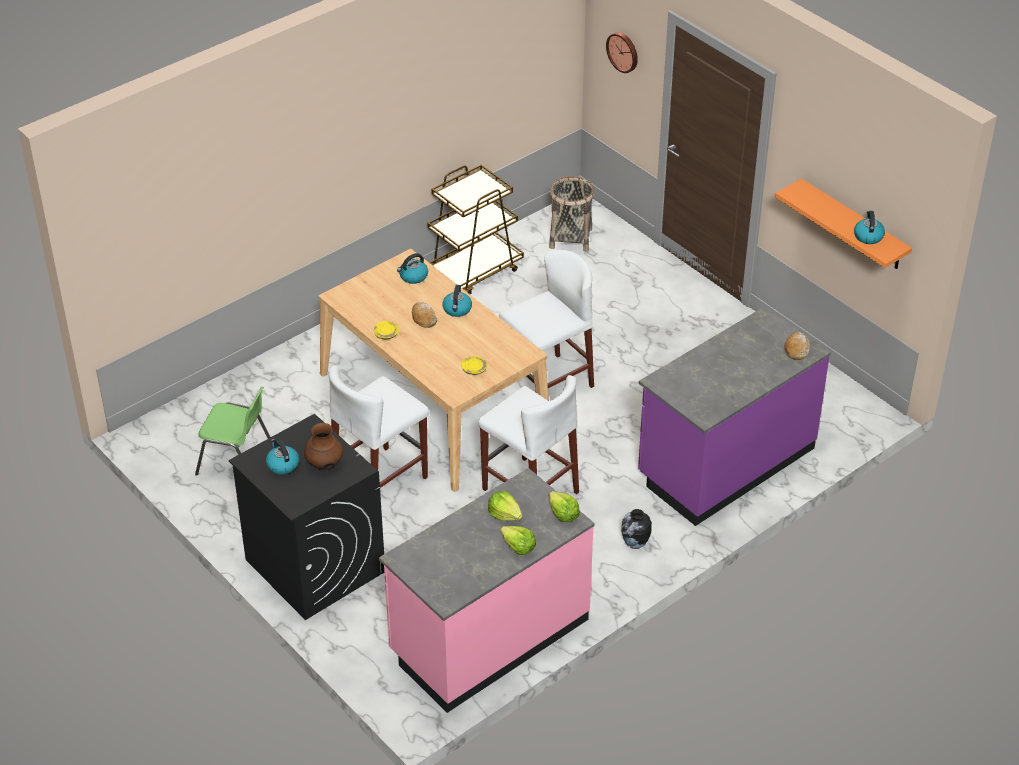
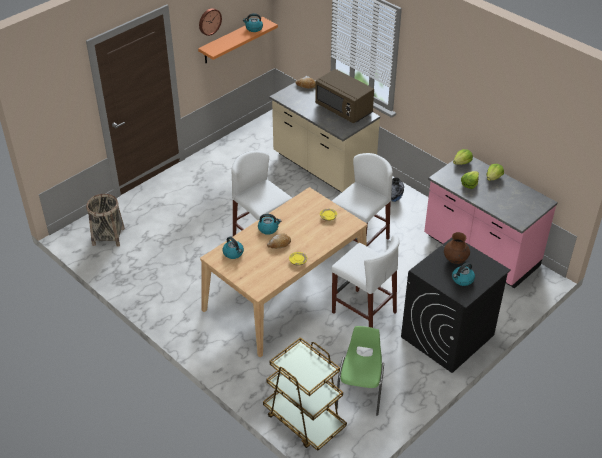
camera: 95 degrees left, 0 degrees up
brown cart [428,165,524,295] -> brown cart moved to [263,337,347,451]
wall clock [606,32,638,73] -> wall clock moved to [199,8,222,36]
purple counter [638,307,831,526] -> beige counter [269,76,380,193]
none -> brown microwave [315,69,374,123]

